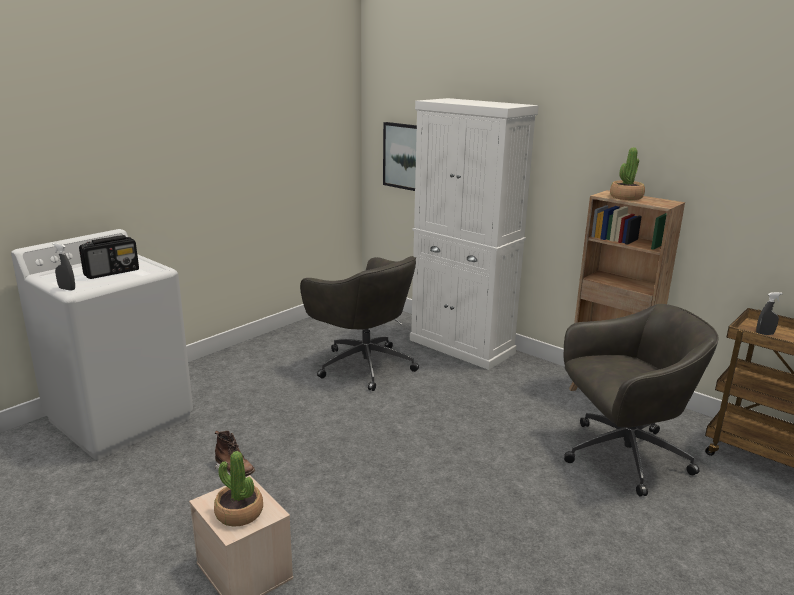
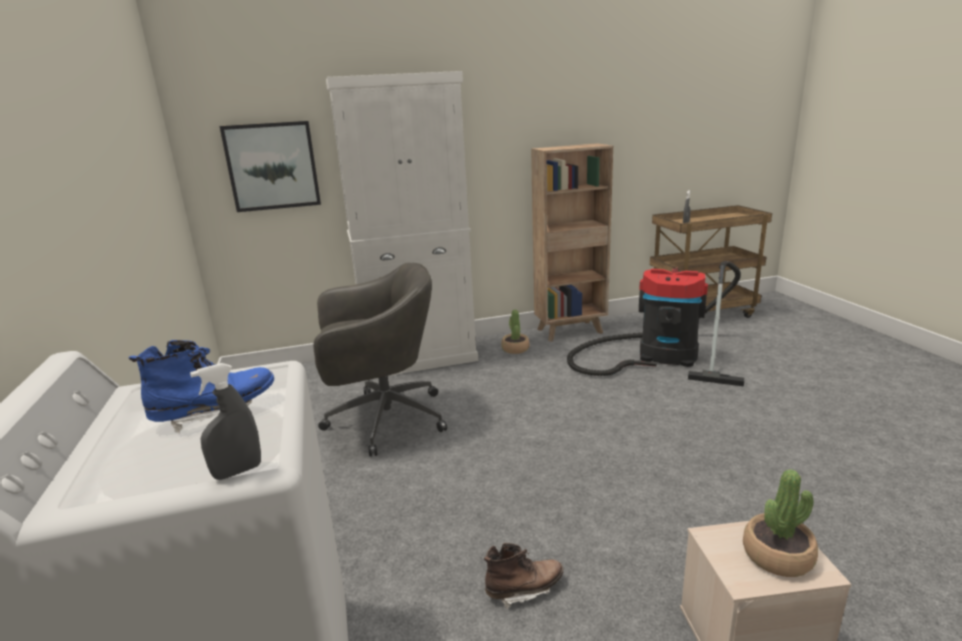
camera: 55 degrees left, 0 degrees up
radio [79,235,139,279] -> blue boot [129,340,274,434]
grey office chair [563,304,719,496] -> vacuum cleaner [567,261,744,386]
potted plant [610,147,645,200] -> potted plant moved to [501,310,530,354]

